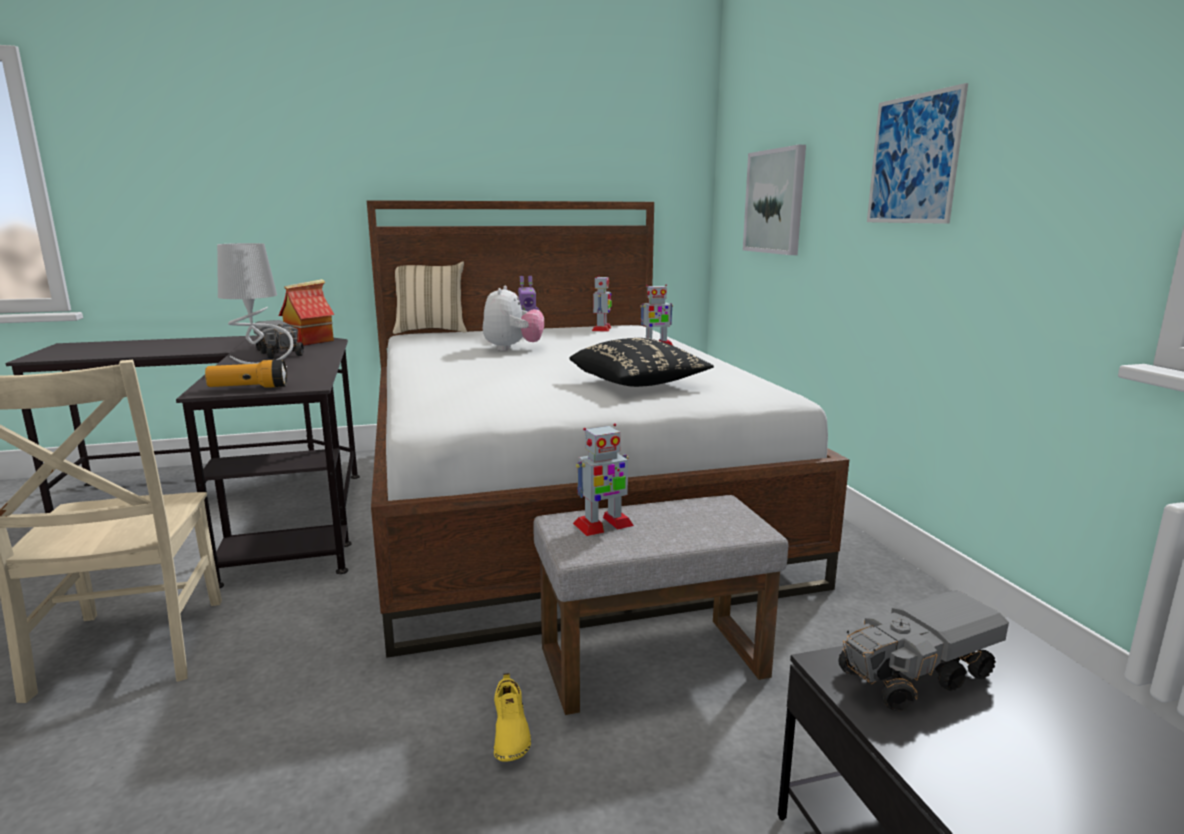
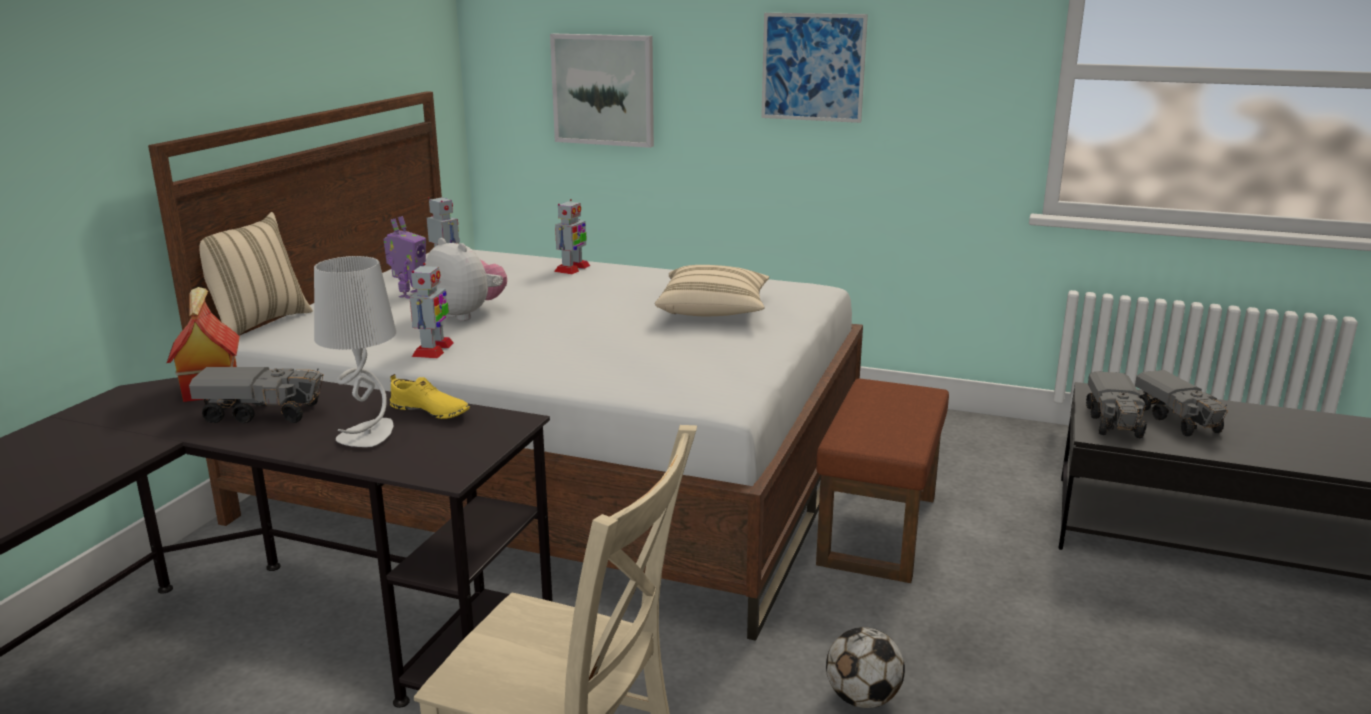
camera: 55 degrees left, 5 degrees up
flashlight [205,360,287,388] -> none
yellow shoe [494,673,531,762] -> yellow shoe moved to [390,374,470,419]
grey ottoman [533,495,788,715] -> brown ottoman [816,379,949,583]
black pillow [570,338,714,387] -> beige pillow [655,265,769,316]
toy robot [573,423,634,536] -> toy robot moved to [410,263,454,358]
none -> football [826,627,905,708]
none -> toy truck [1135,370,1228,436]

